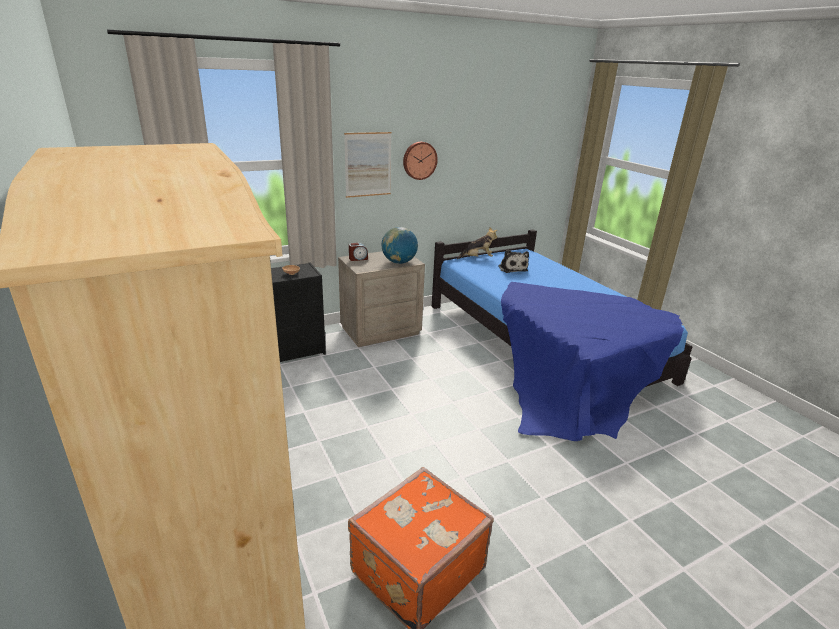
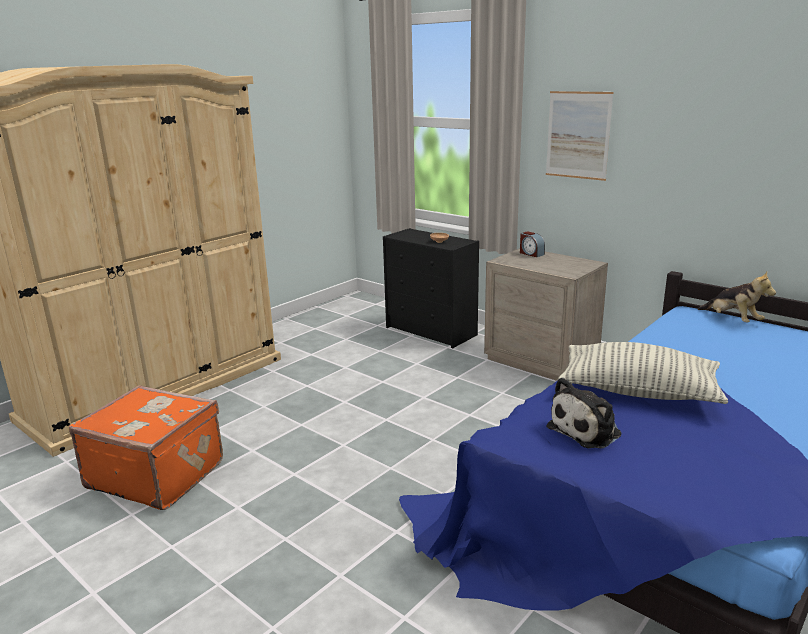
camera: 70 degrees right, 5 degrees down
globe [381,227,418,264] -> none
wall clock [403,142,438,180] -> none
plush toy [498,250,529,273] -> plush toy moved to [547,378,622,449]
none -> pillow [558,342,728,404]

